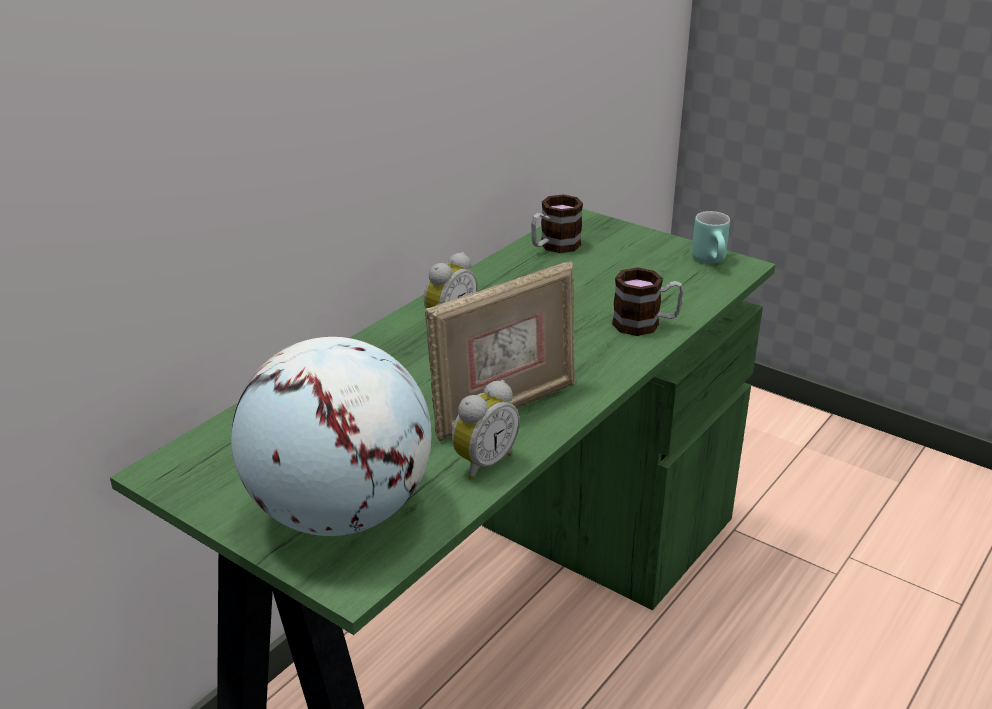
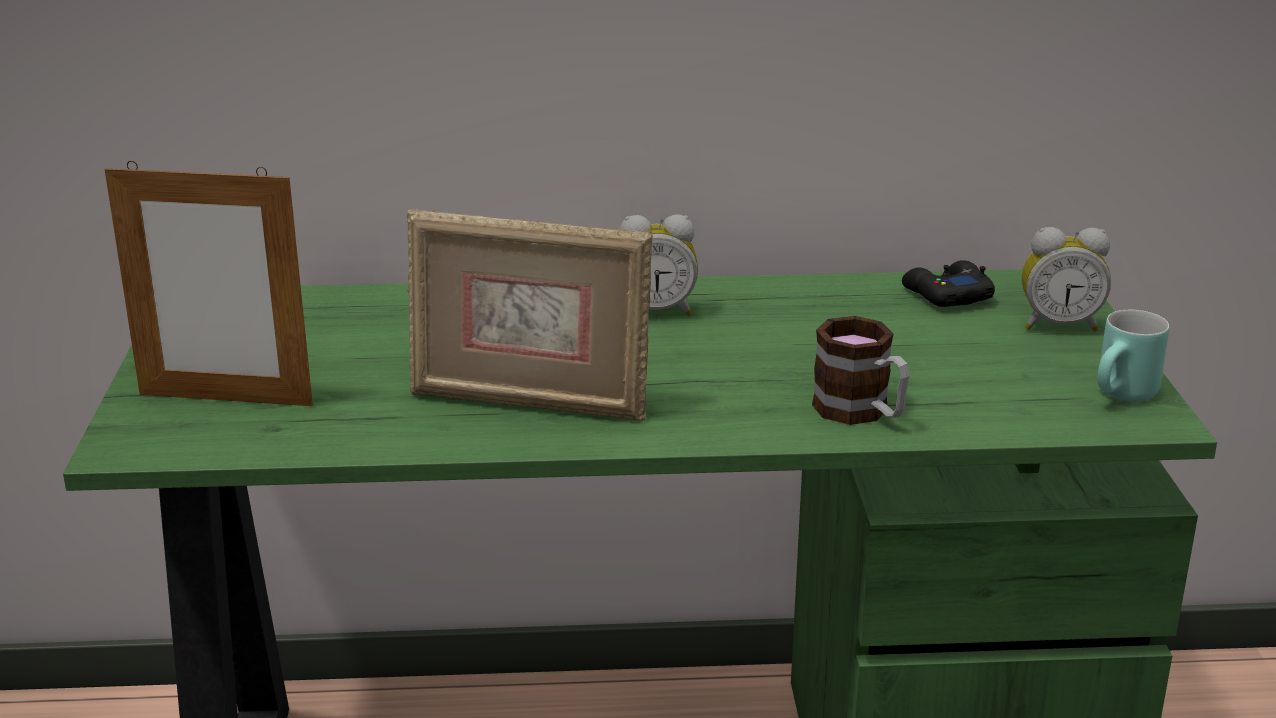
camera: 50 degrees right, 5 degrees down
globe [231,337,432,536] -> picture frame [105,161,313,406]
alarm clock [452,380,520,481] -> alarm clock moved to [1022,227,1111,331]
mug [531,194,583,253] -> black game controller [902,260,995,307]

